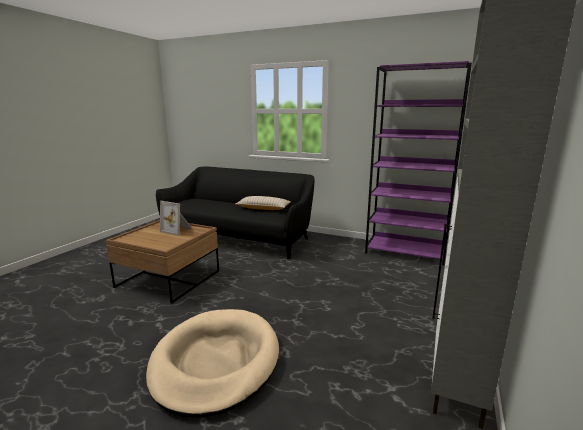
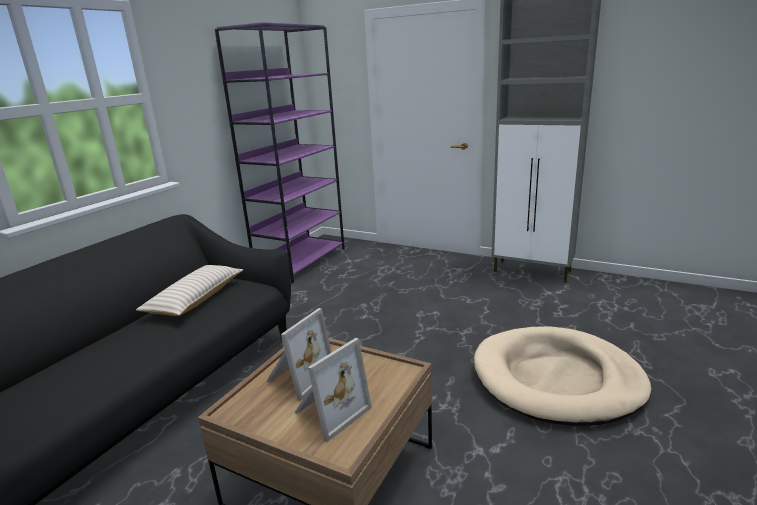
camera: 85 degrees left, 5 degrees up
none -> picture frame [294,338,372,442]

